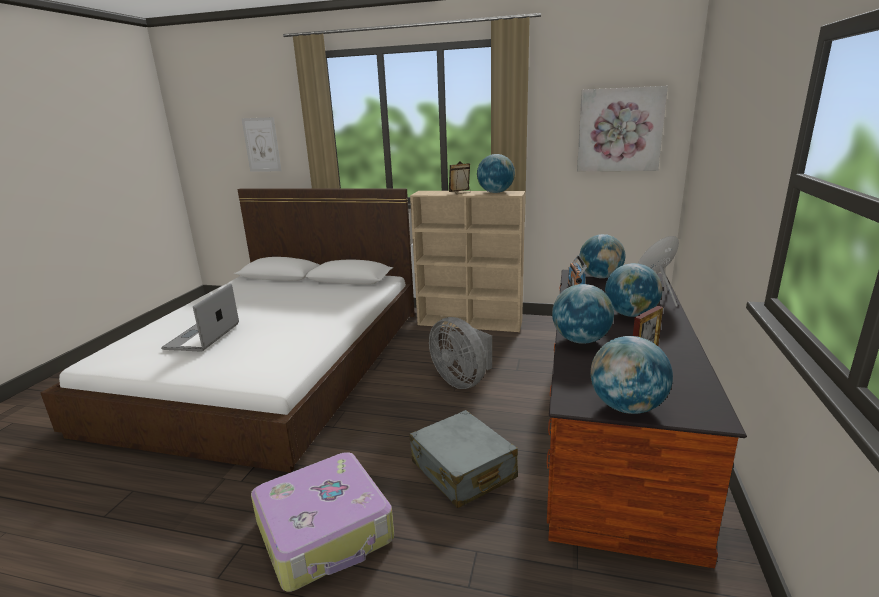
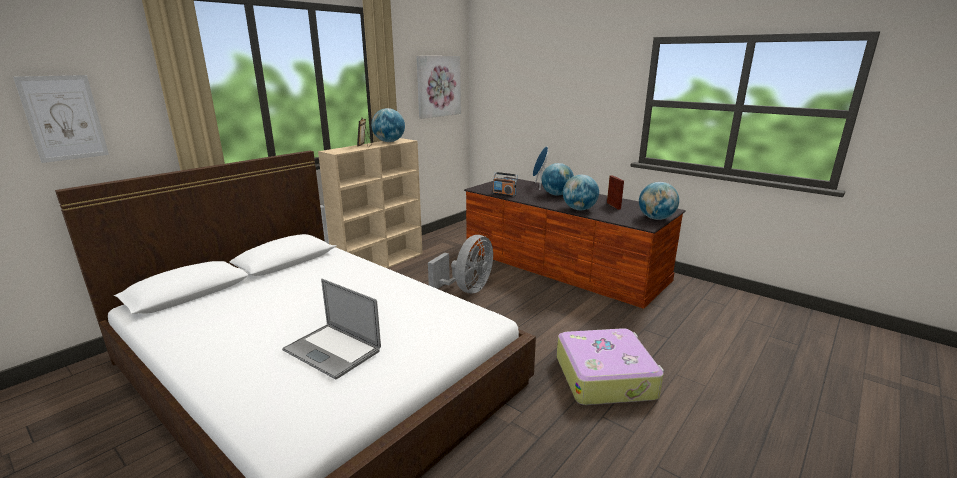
camera: 65 degrees left, 0 degrees up
grey suitcase [410,410,518,508] -> none
grey fan [429,317,492,389] -> grey fan turned 45 degrees counterclockwise [428,235,493,293]
globe [579,234,625,278] -> none

